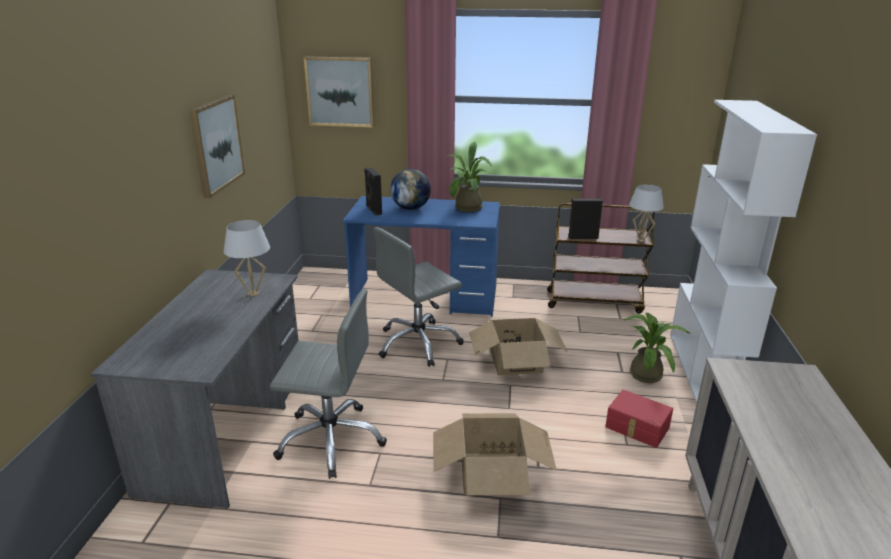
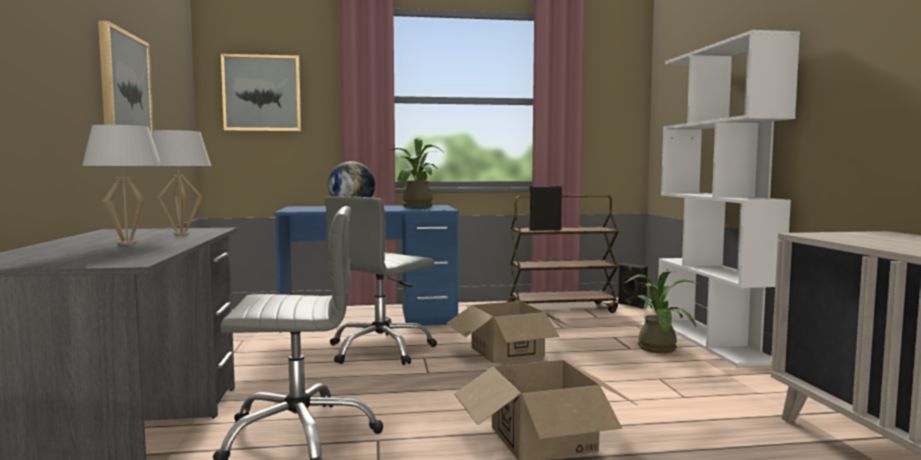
camera: 15 degrees left, 20 degrees down
black speaker [364,168,382,216] -> black speaker moved to [618,263,648,309]
red storage box [605,390,673,448] -> none
white table lamp [629,184,664,242] -> white table lamp moved to [82,125,162,244]

